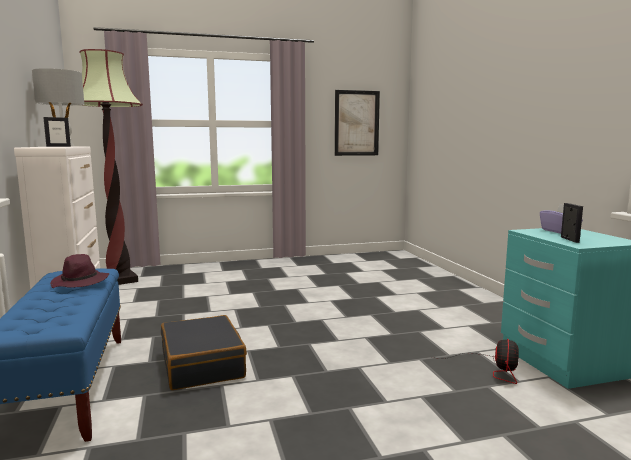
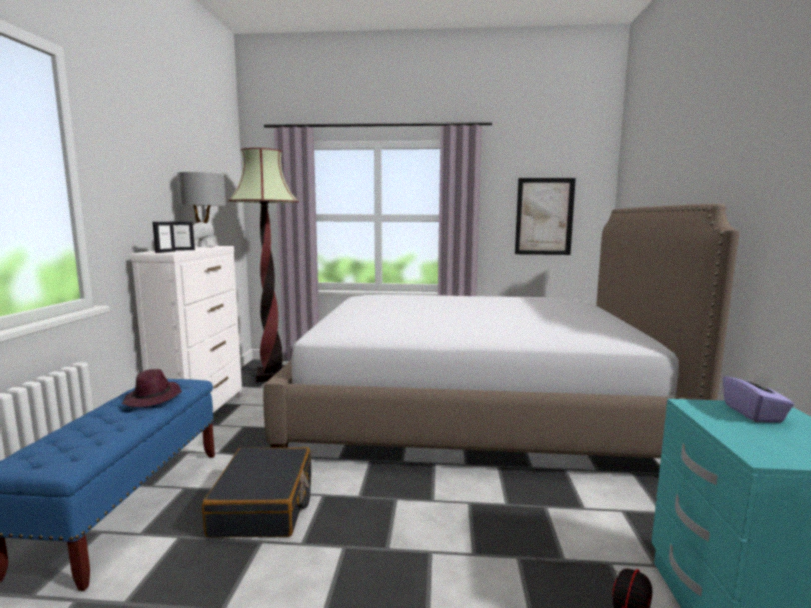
camera: 20 degrees right, 0 degrees up
picture frame [561,203,583,243] -> picture frame moved to [153,222,175,253]
none -> bed [263,204,739,458]

